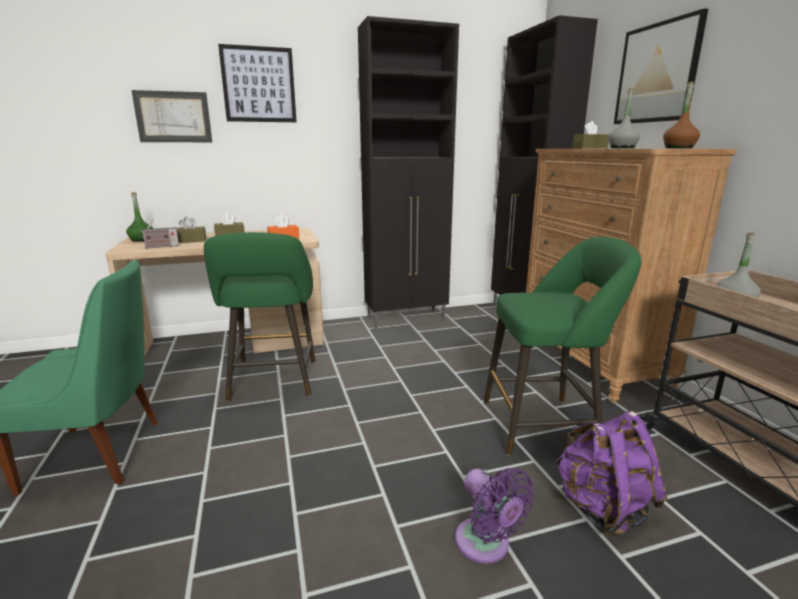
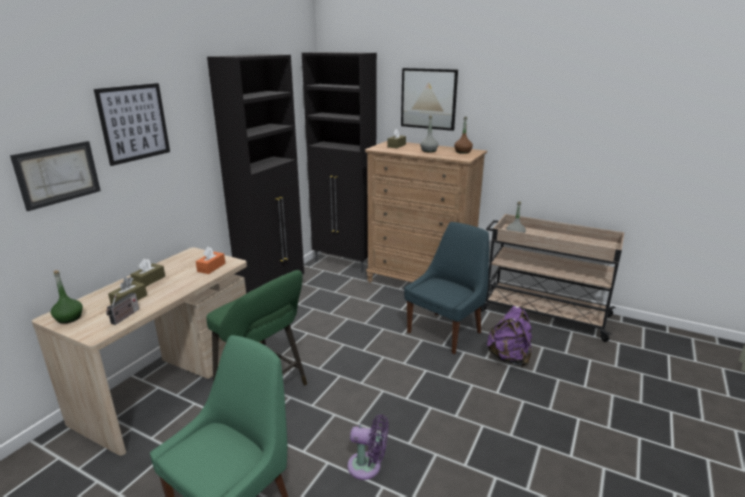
camera: 45 degrees left, 5 degrees up
purple fan [455,468,534,564] -> purple fan moved to [347,414,388,480]
green stool [484,237,642,456] -> blue chair [404,222,489,354]

